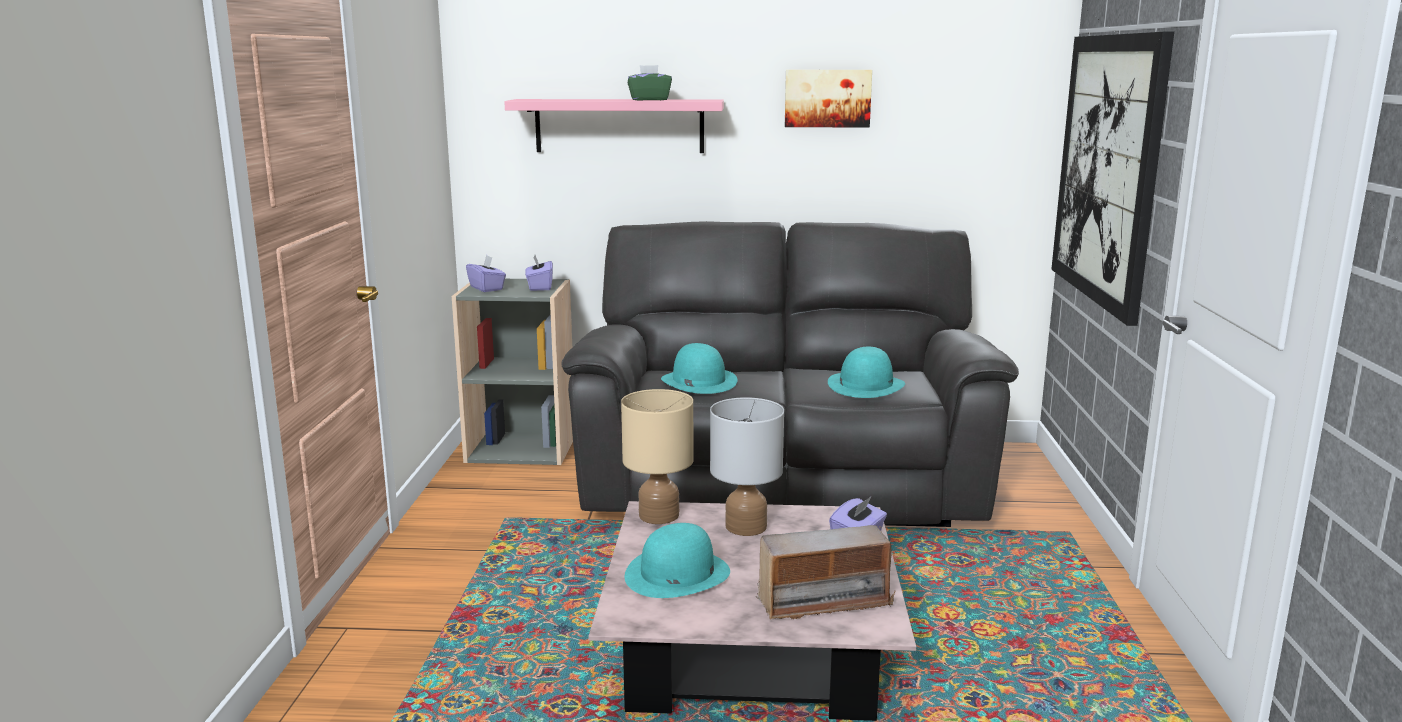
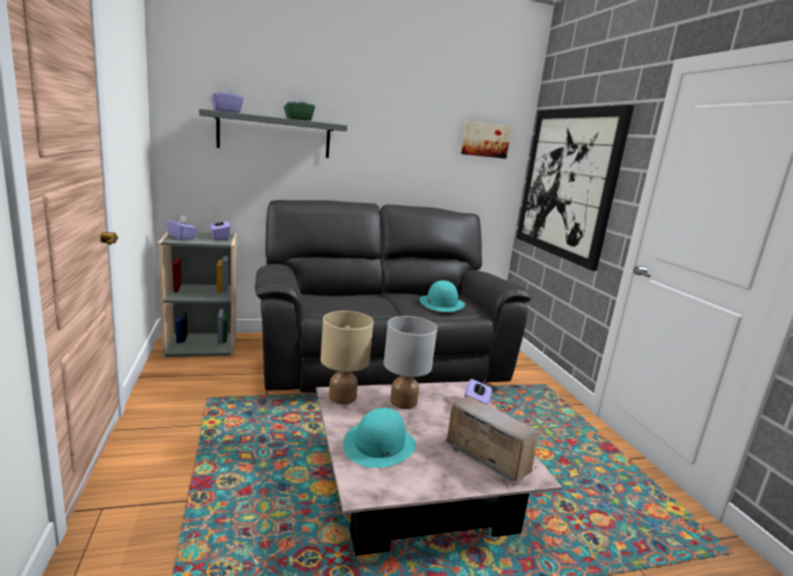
camera: 20 degrees left, 0 degrees up
pink shelf [504,99,724,153] -> grey shelf [199,109,347,158]
turquoise hat [661,343,737,394] -> none
radio [756,525,895,620] -> radio turned 105 degrees counterclockwise [445,395,538,488]
picture [785,70,872,128] -> picture moved to [461,121,512,159]
none -> purple tissue box [211,87,243,113]

